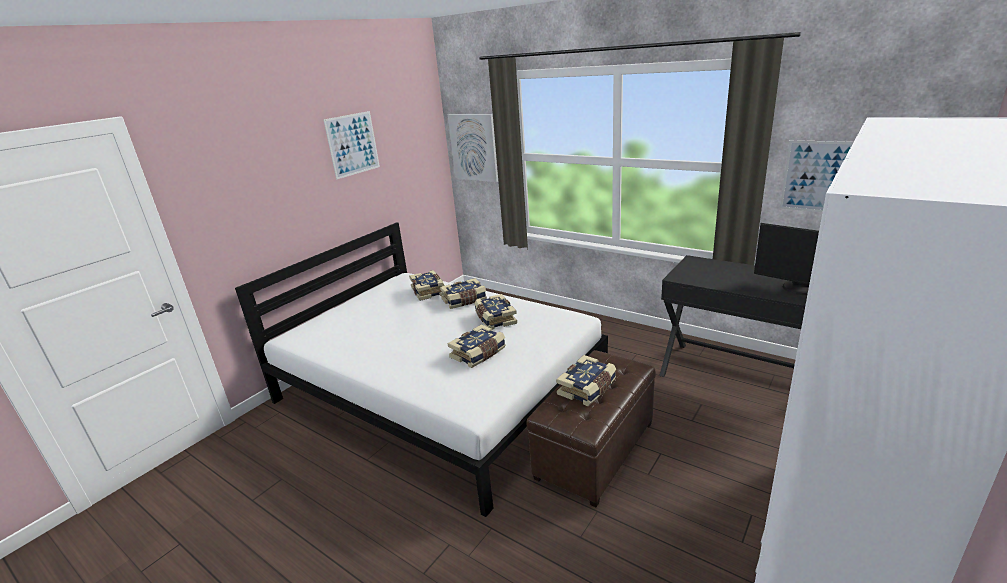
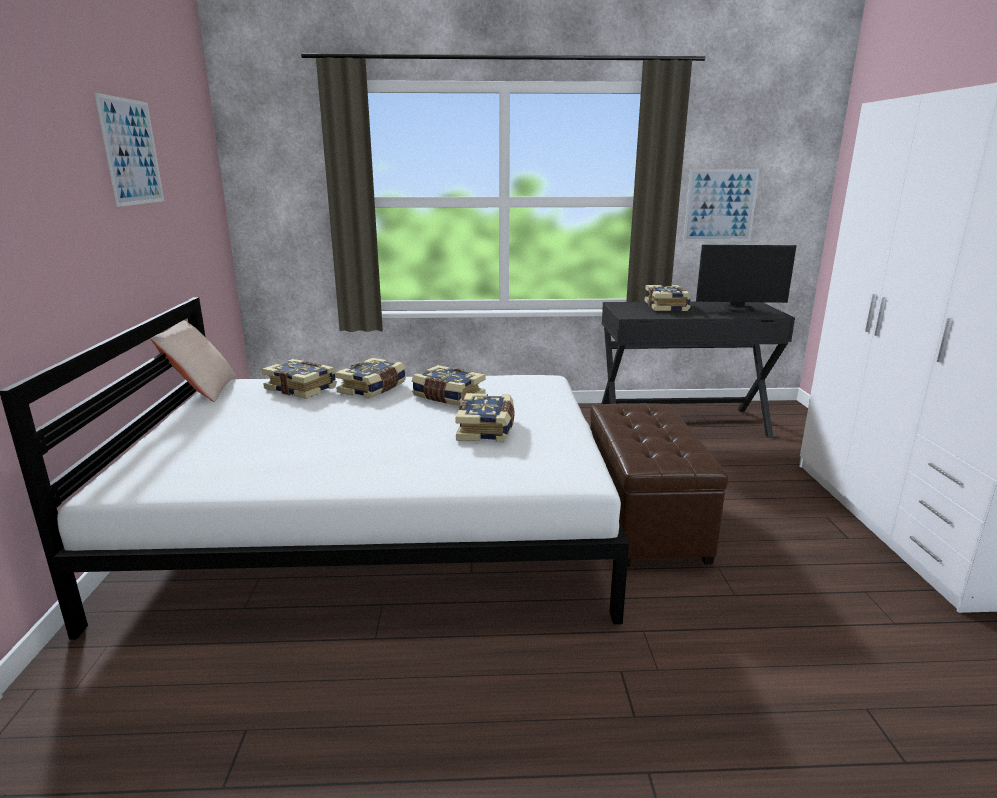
camera: 40 degrees left, 5 degrees down
picture [448,114,498,182] -> none
book [556,355,616,406] -> book moved to [645,285,691,311]
none -> beige pillow [150,320,236,402]

